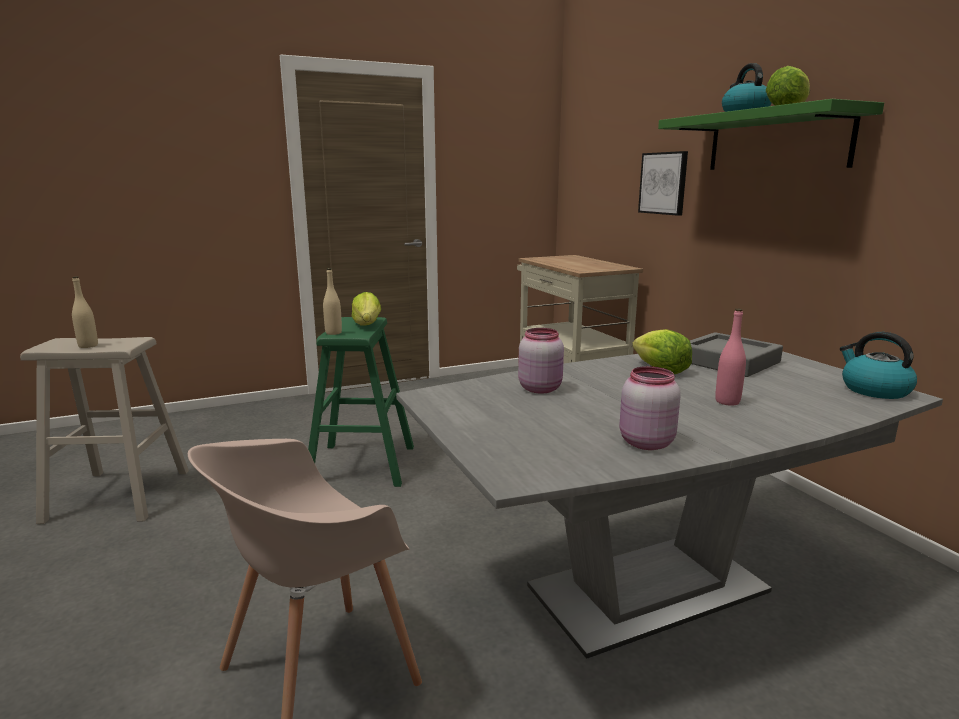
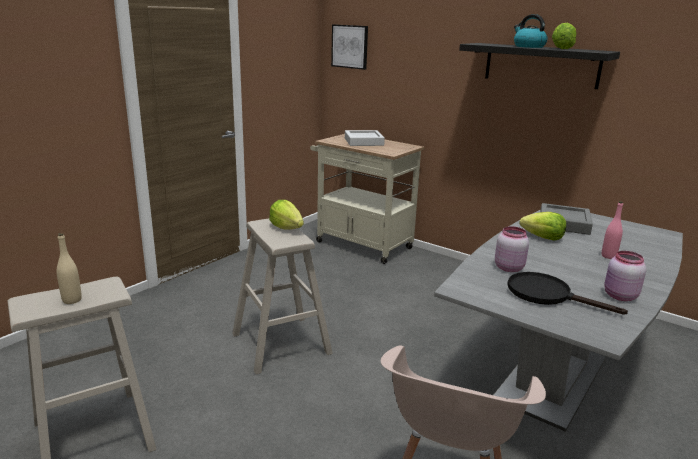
camera: 30 degrees left, 5 degrees up
green stool [308,317,414,487] -> beige stool [232,219,333,374]
beige bottle [323,268,342,335] -> none
picture [638,151,688,216] -> picture moved to [331,24,368,70]
green shelf [658,99,884,170] -> black shelf [459,43,620,89]
kettle [840,332,917,399] -> none
none -> grey tray [345,130,385,146]
none -> black frying pan [507,272,628,315]

